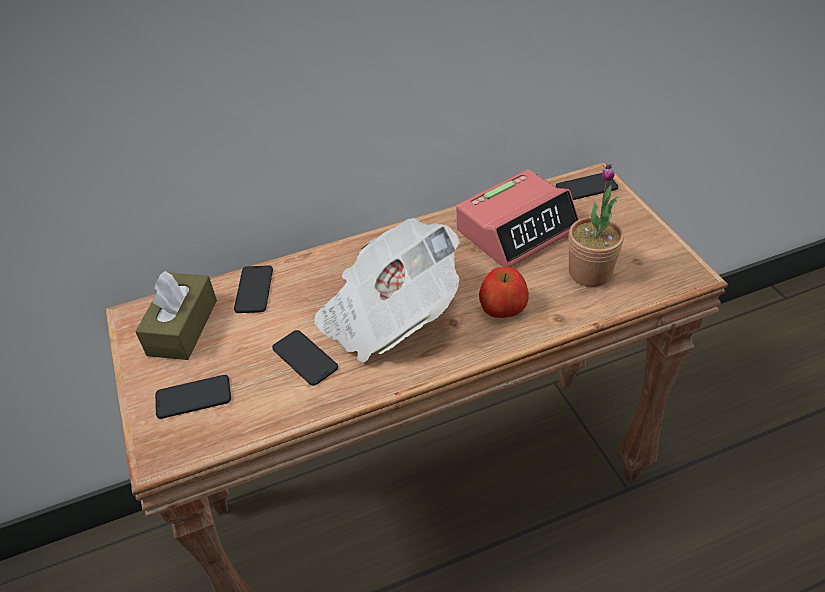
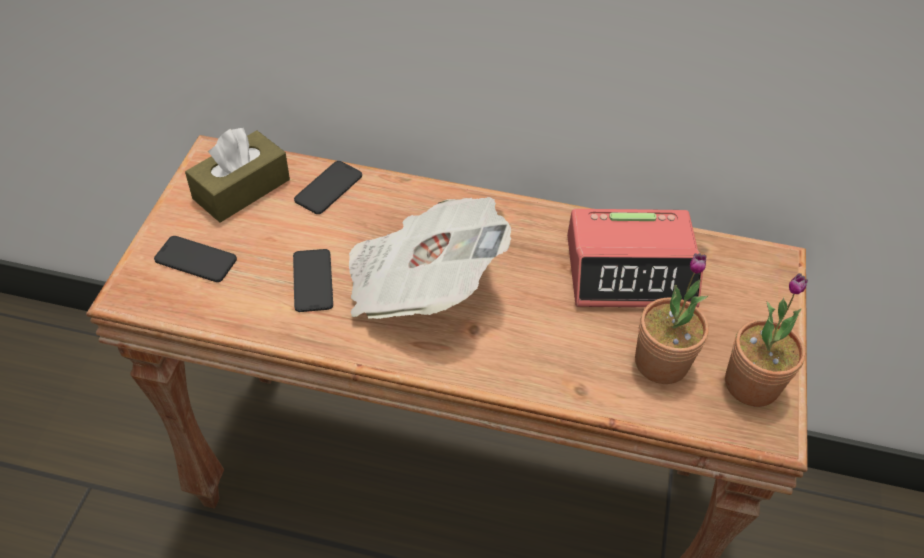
camera: 30 degrees right, 5 degrees up
apple [479,267,529,318] -> none
phone [556,173,618,200] -> none
none -> potted plant [725,273,808,407]

